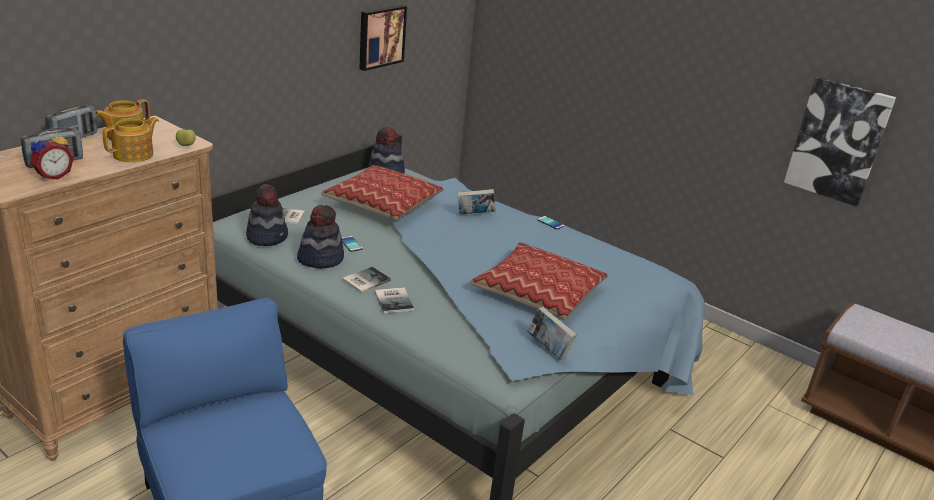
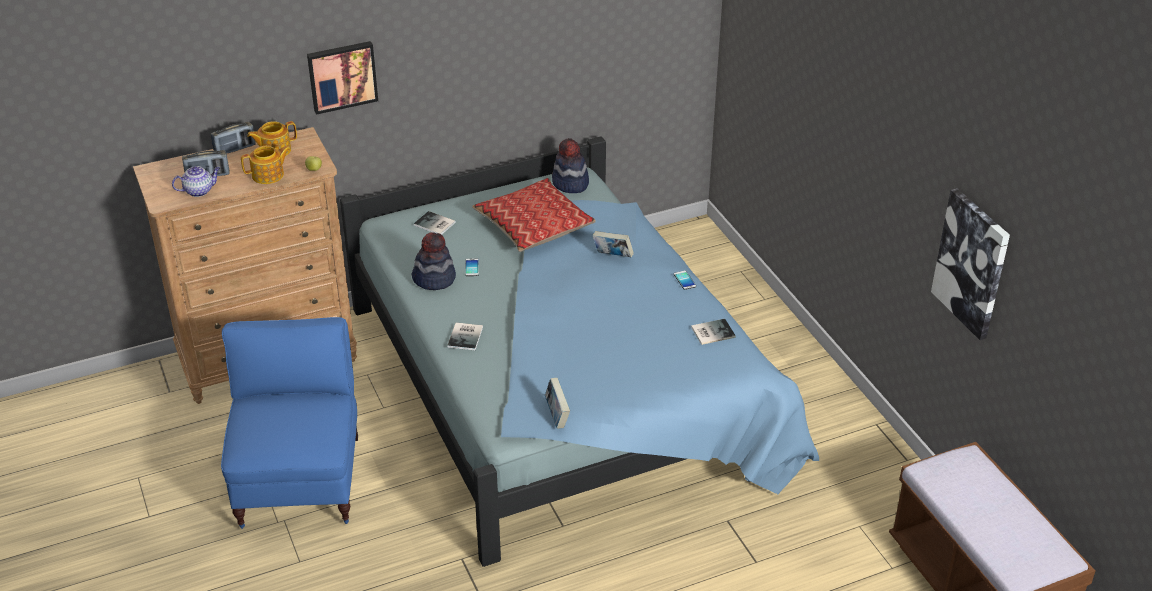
camera: 30 degrees right, 10 degrees up
alarm clock [30,131,74,180] -> teapot [172,166,220,197]
hat [246,184,288,246] -> none
book [342,267,391,293] -> book moved to [691,319,736,345]
picture [360,5,407,71] -> picture moved to [307,41,378,115]
pillow [470,242,608,321] -> none

